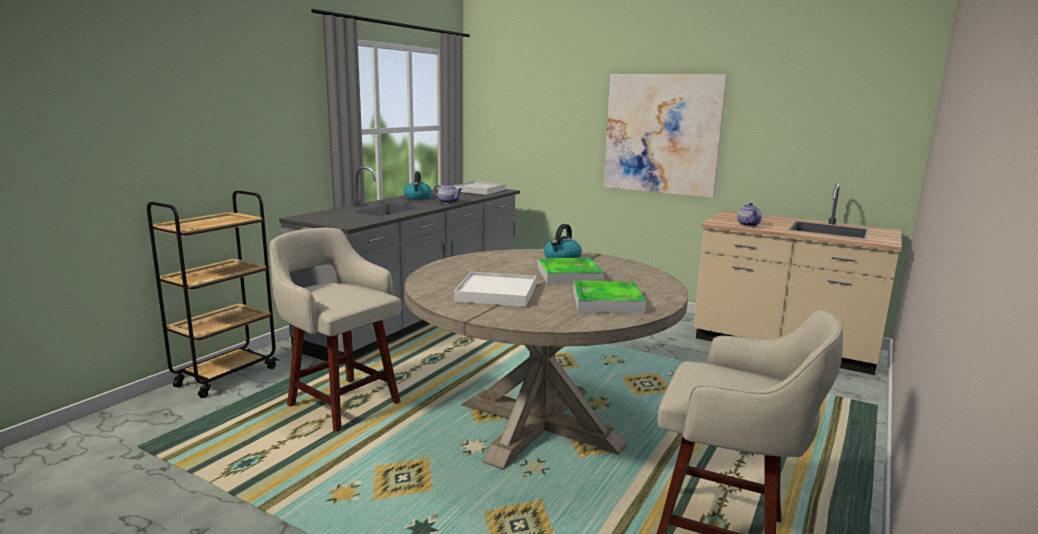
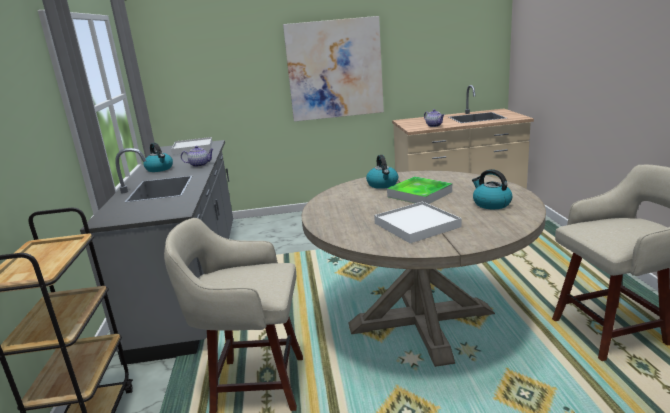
camera: 35 degrees left, 5 degrees up
tray [573,281,646,314] -> kettle [472,169,512,209]

